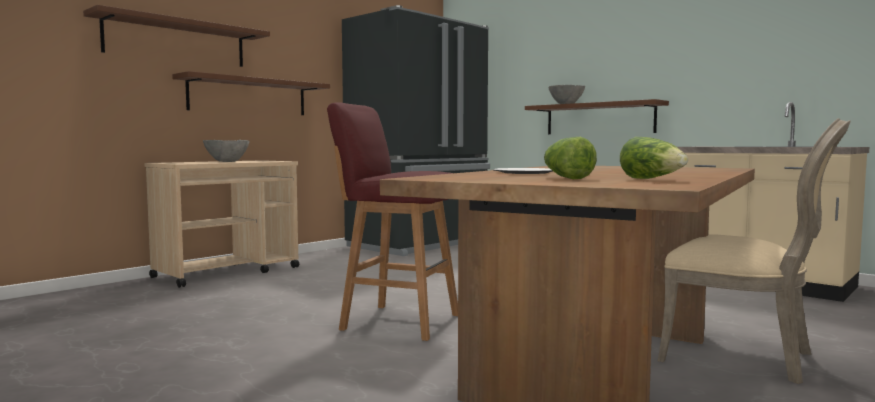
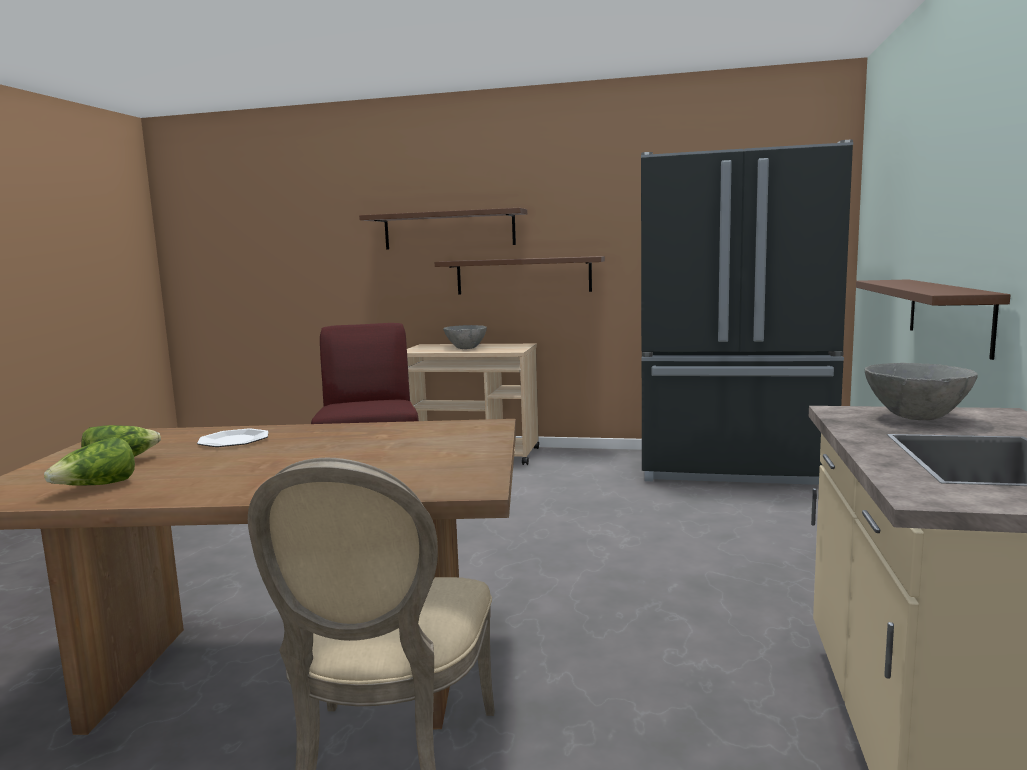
camera: 60 degrees right, 5 degrees up
grey bowl [549,85,585,104] -> grey bowl moved to [865,363,978,420]

